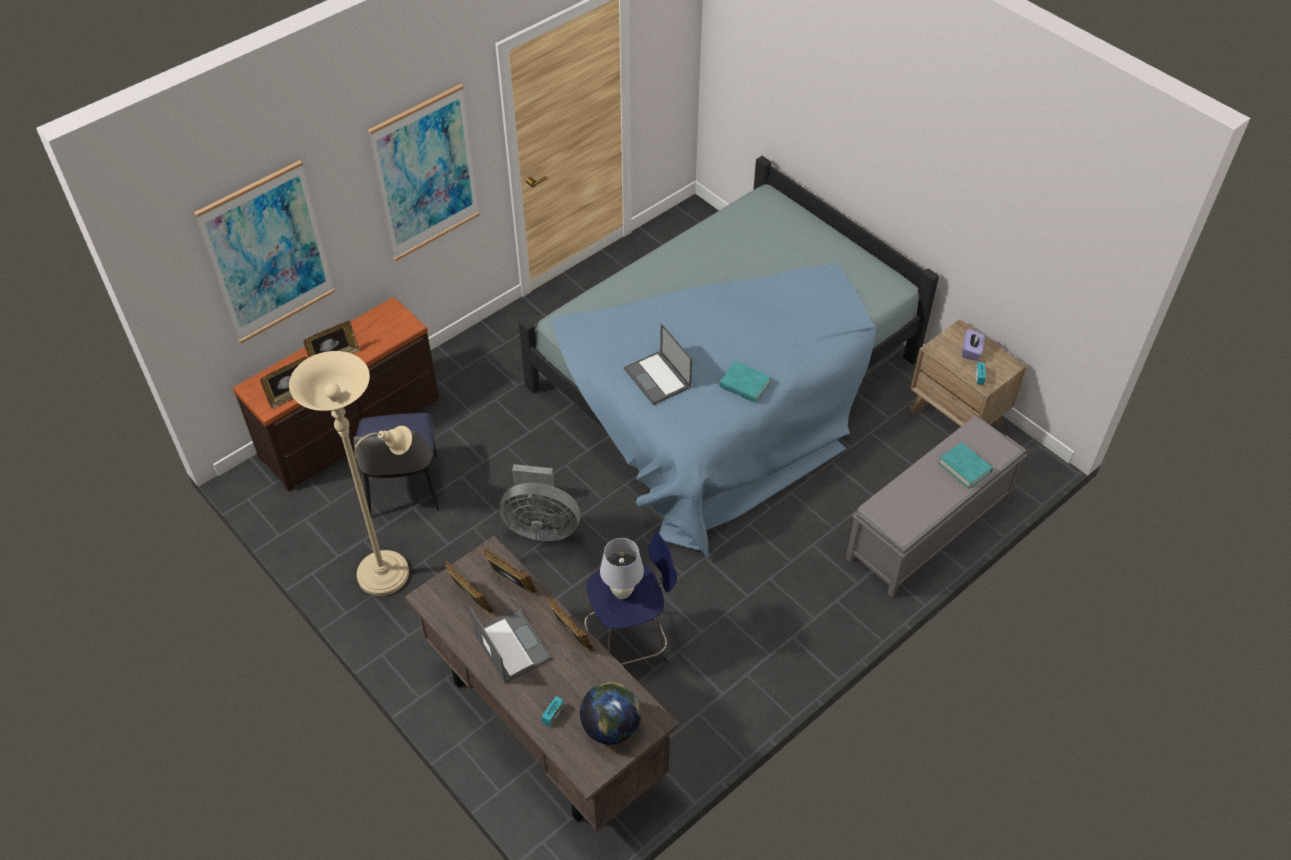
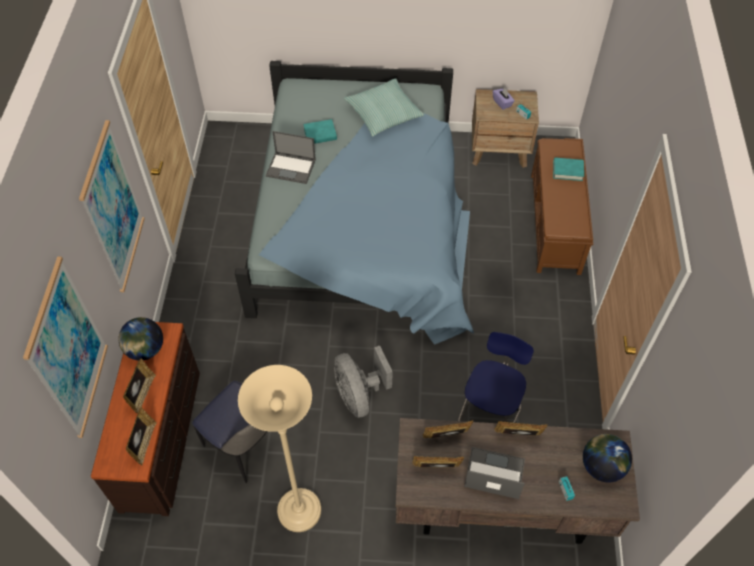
camera: 45 degrees left, 5 degrees up
grey fan [499,464,580,541] -> grey fan turned 105 degrees clockwise [334,346,393,418]
white table lamp [600,538,644,599] -> none
laptop [624,323,692,405] -> laptop moved to [266,131,316,184]
turquoise book [719,361,771,403] -> turquoise book moved to [303,119,337,144]
grey bench [846,417,1027,597] -> brown bench [531,138,593,275]
none -> globe [118,317,163,361]
none -> pillow [344,78,424,137]

